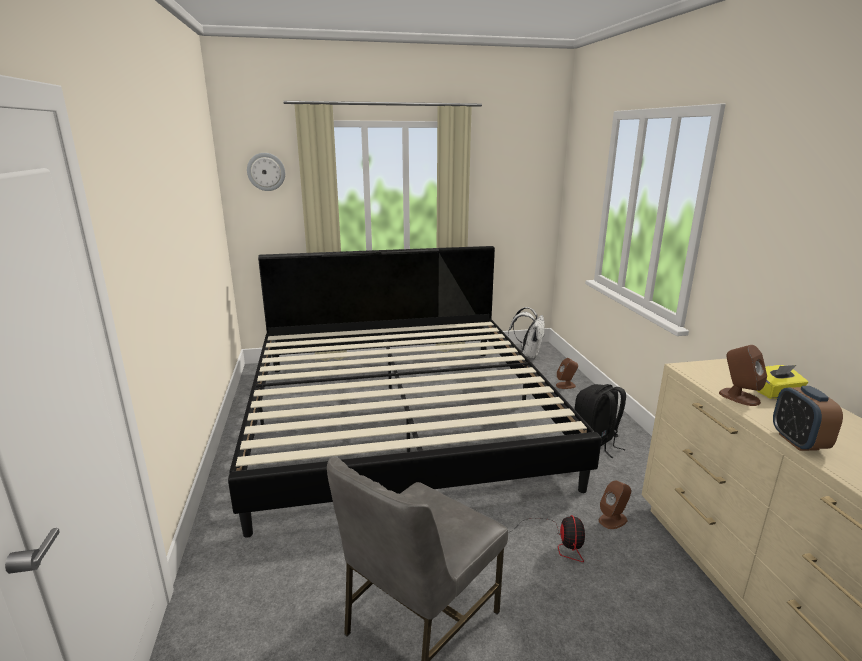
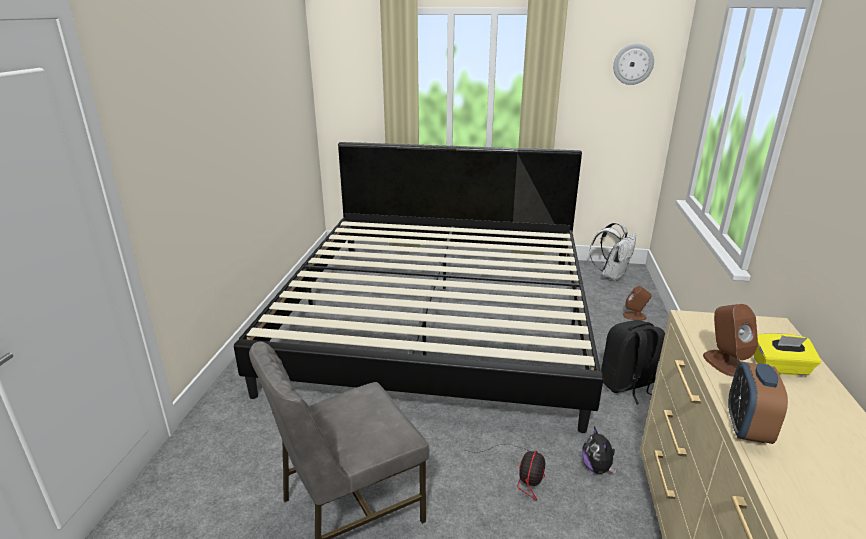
camera: 20 degrees right, 5 degrees up
wall clock [247,153,285,191] -> wall clock moved to [613,44,654,85]
brown speaker [599,480,631,529] -> plush toy [582,427,617,474]

